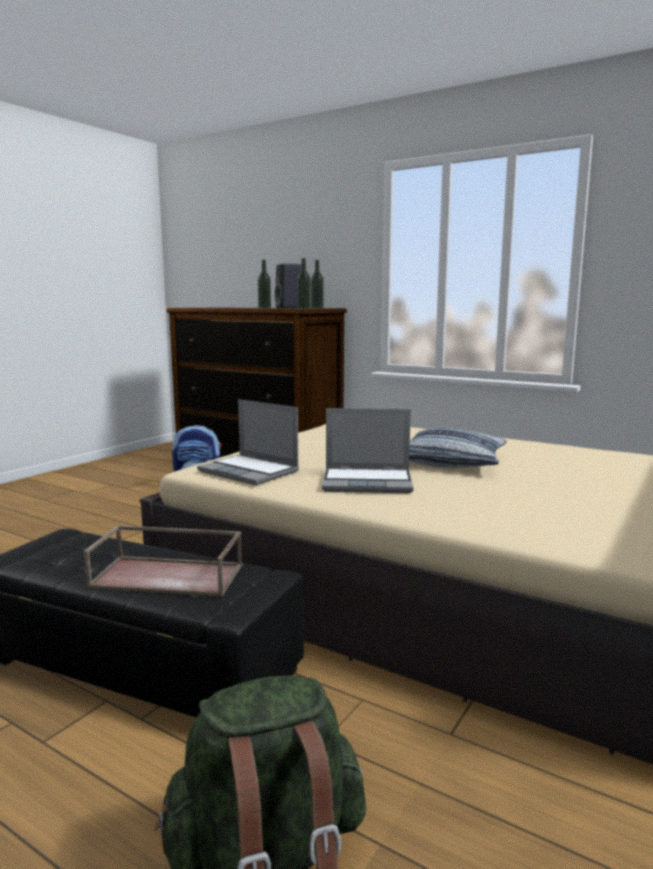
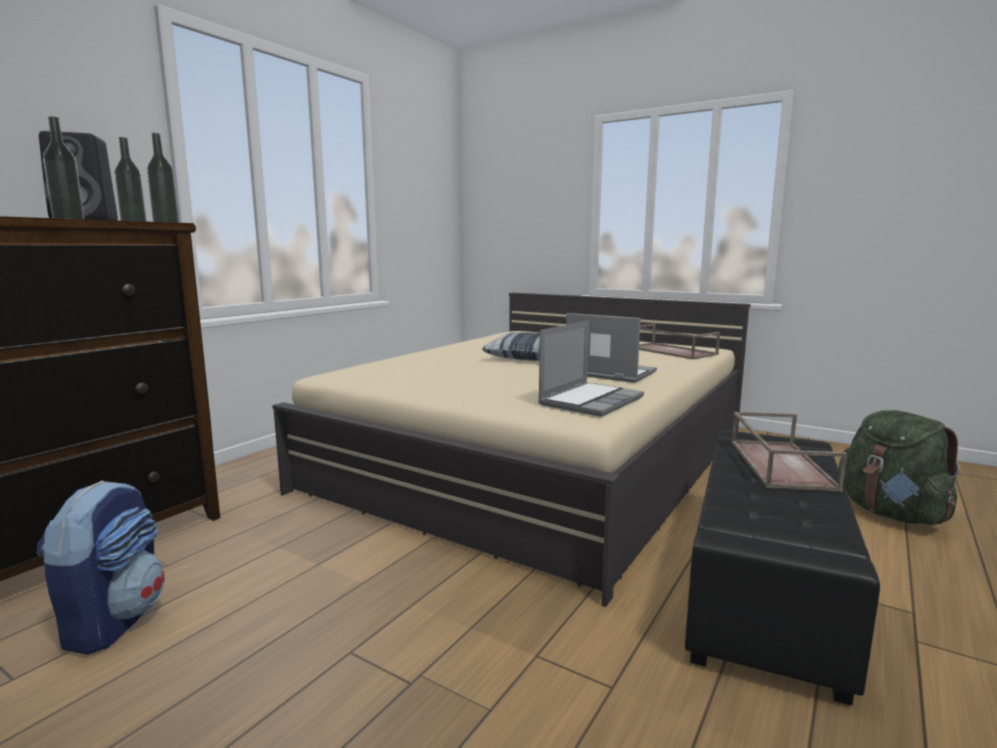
camera: 90 degrees left, 0 degrees up
laptop [322,408,413,493] -> laptop turned 60 degrees counterclockwise [566,313,657,383]
none -> brown tray [639,324,720,359]

